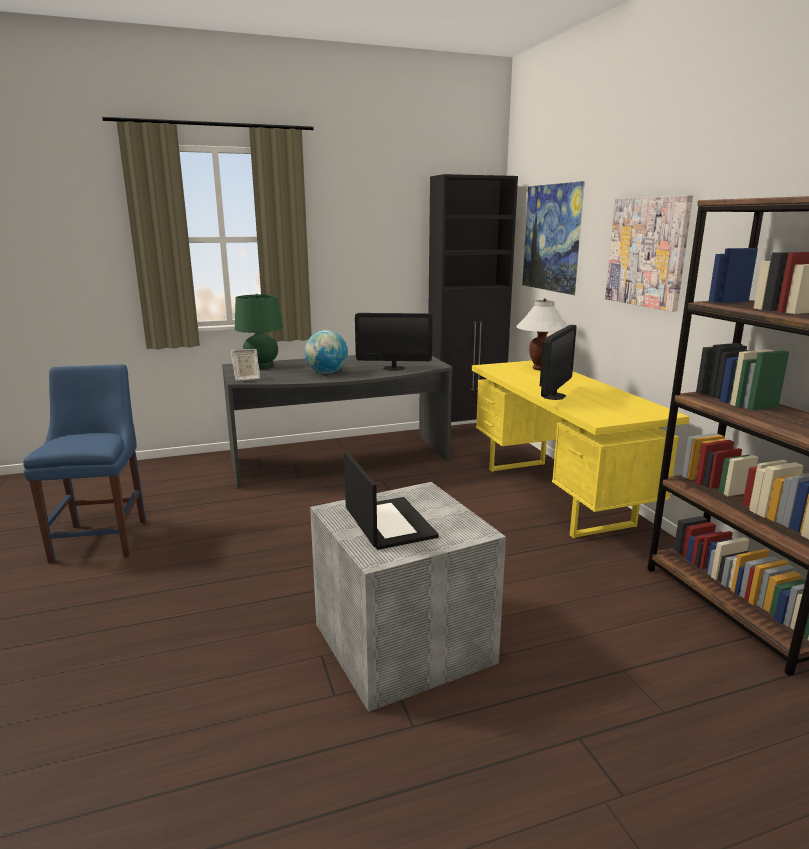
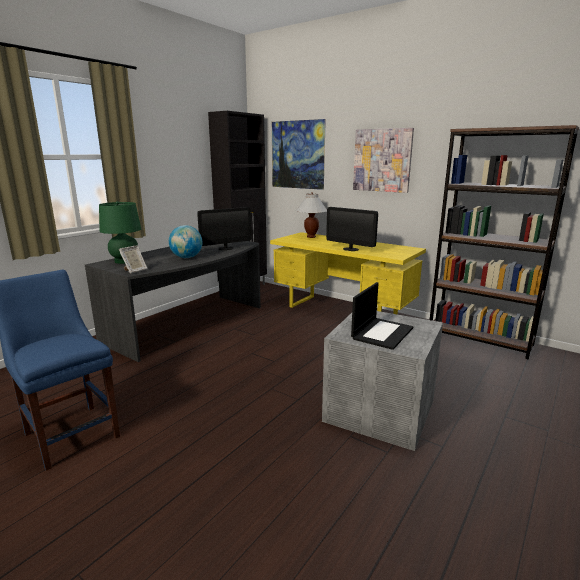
camera: 35 degrees left, 0 degrees up
laptop [344,451,439,550] -> laptop turned 90 degrees clockwise [351,282,413,350]
monitor [540,325,576,400] -> monitor turned 135 degrees clockwise [326,207,378,251]

